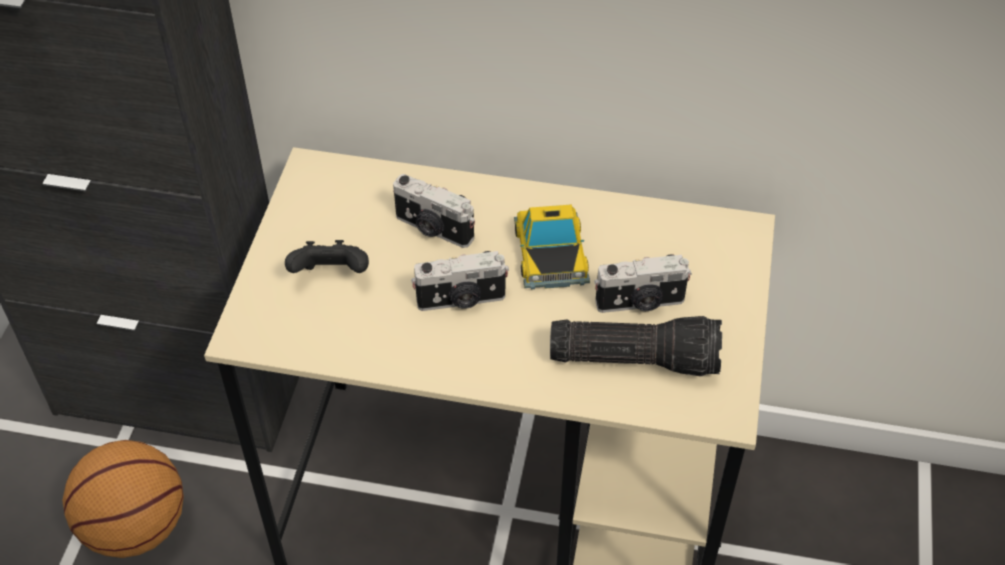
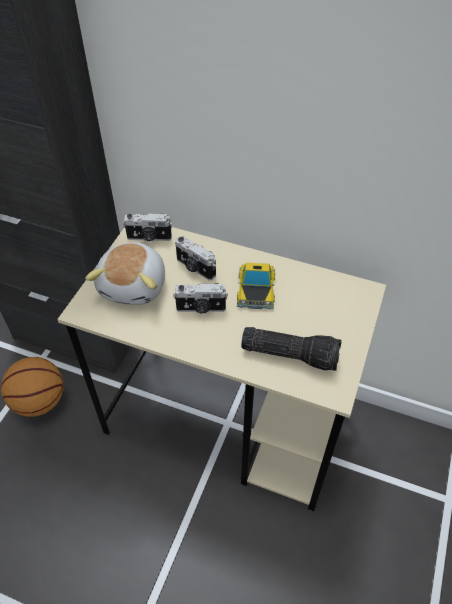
camera: 10 degrees right, 0 degrees up
black game controller [285,240,369,273] -> plush toy [85,242,165,305]
camera [594,254,692,313] -> camera moved to [123,213,172,241]

